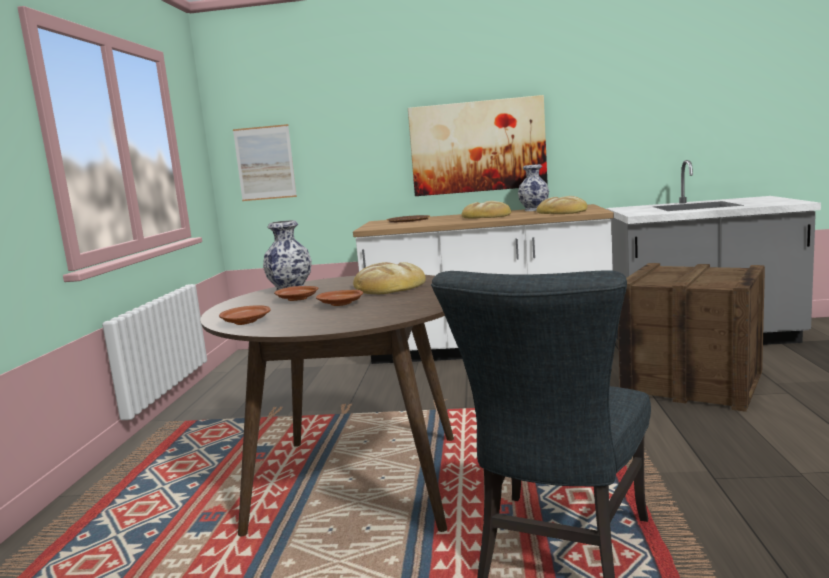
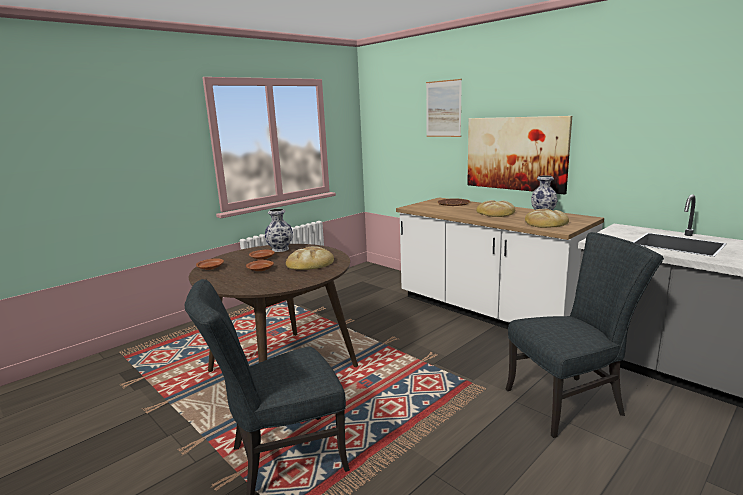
camera: 40 degrees right, 5 degrees up
picture [233,124,297,201] -> picture moved to [426,79,462,137]
crate [618,263,765,412] -> grey chair [506,232,664,438]

